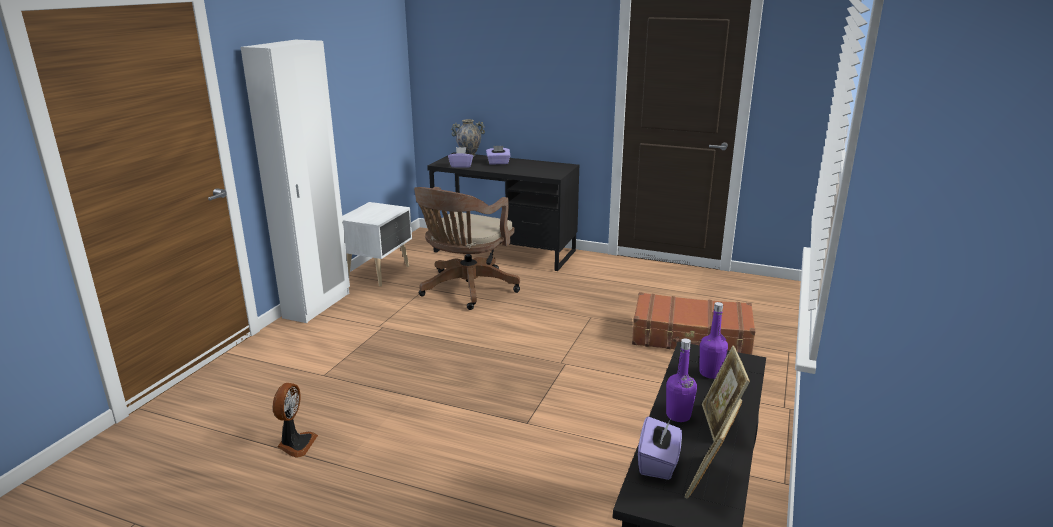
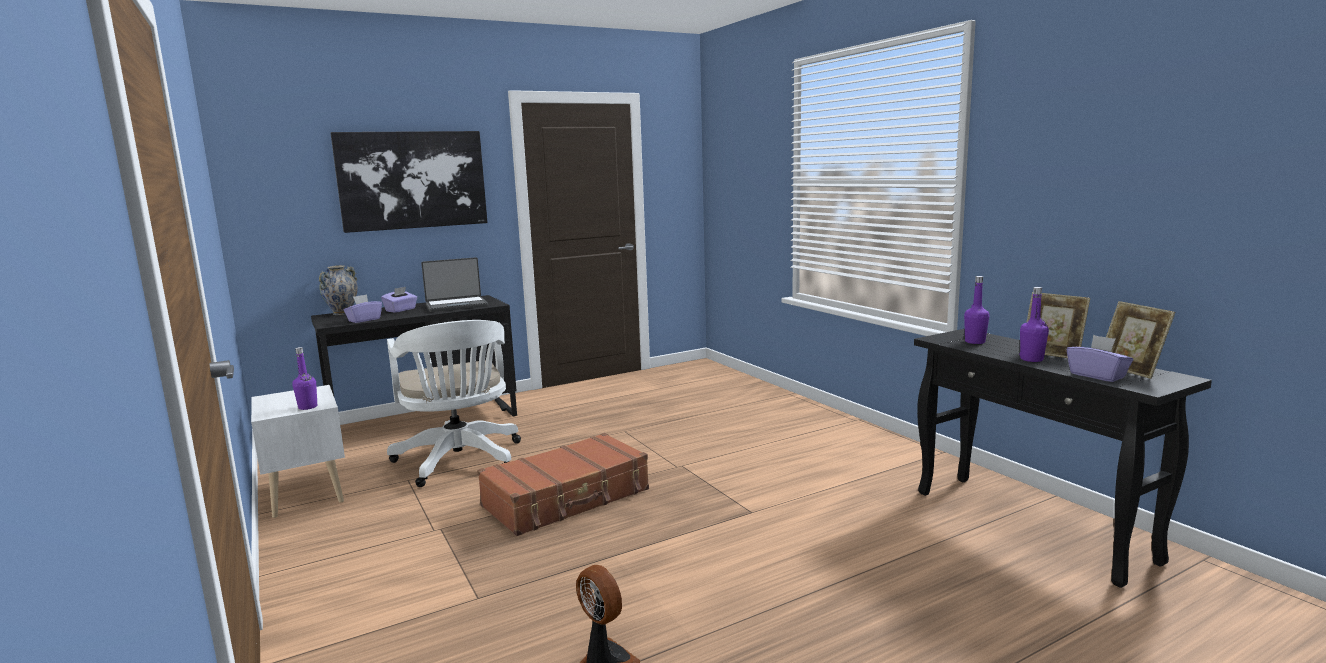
camera: 50 degrees left, 10 degrees down
white wardrobe [241,40,350,323] -> none
brown office chair [414,187,520,310] -> white office chair [387,320,521,487]
brown suitcase [632,292,756,355] -> brown suitcase moved to [477,433,649,536]
none -> purple bottle [292,347,317,410]
none -> picture [331,131,488,233]
none -> laptop [421,257,488,312]

